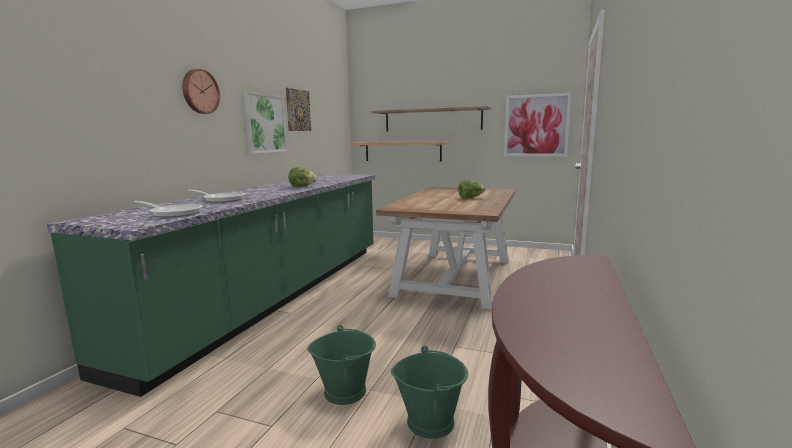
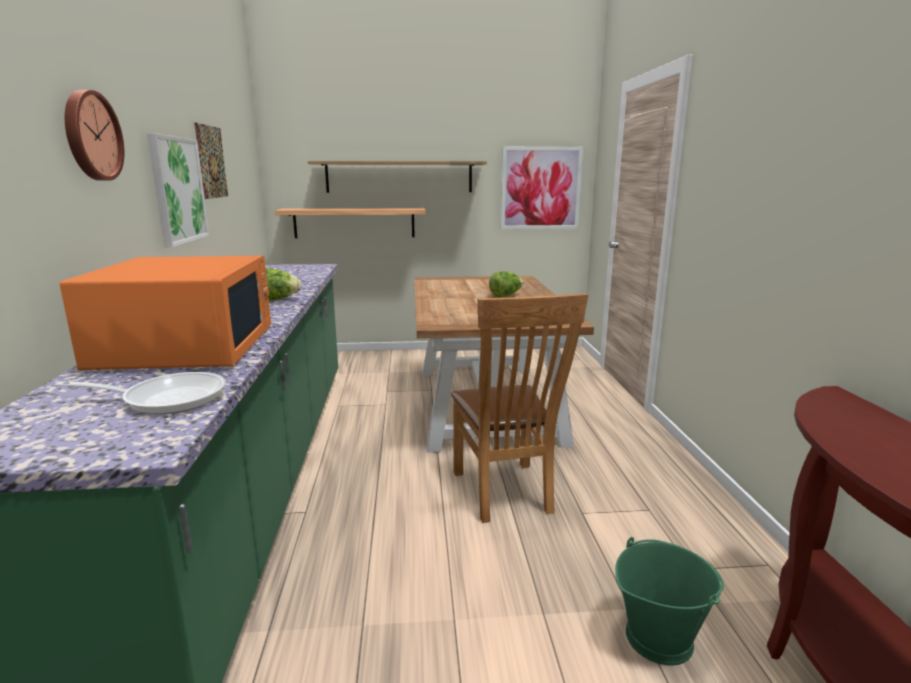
camera: 25 degrees left, 5 degrees up
frying pan [188,189,245,202] -> orange microwave [60,256,271,370]
green bucket [307,325,376,405] -> none
none -> brown chair [451,293,588,523]

